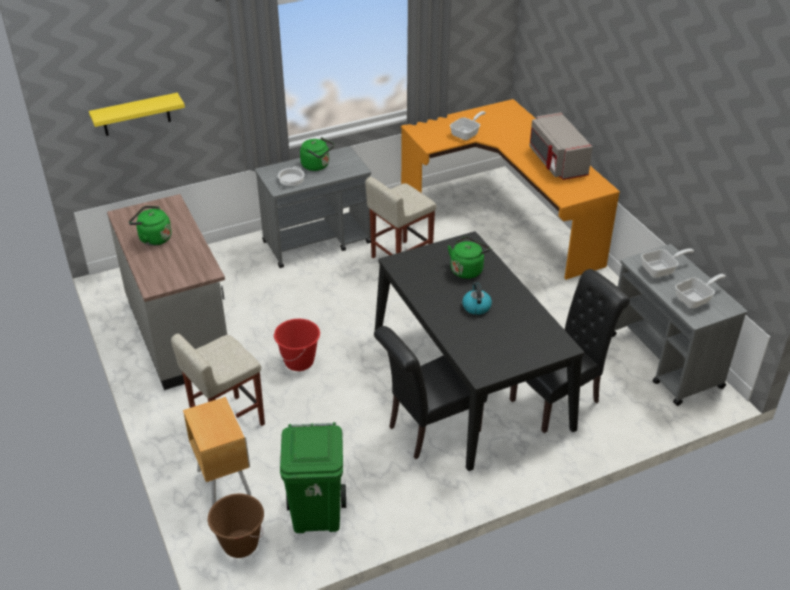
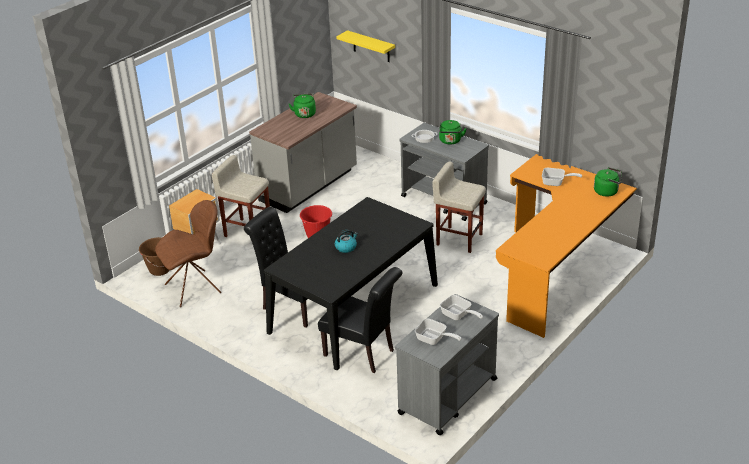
camera: 65 degrees right, 5 degrees down
green trash can [280,422,346,533] -> brown chair [155,200,221,307]
green kettle [448,237,491,279] -> green kettle moved to [594,167,622,197]
grey microwave [530,112,593,180] -> none

